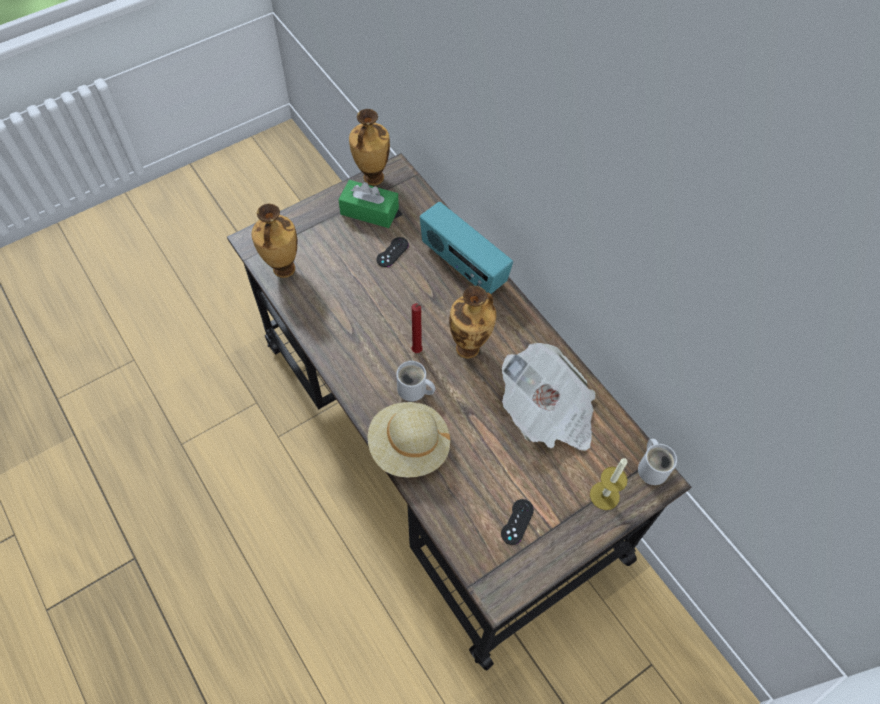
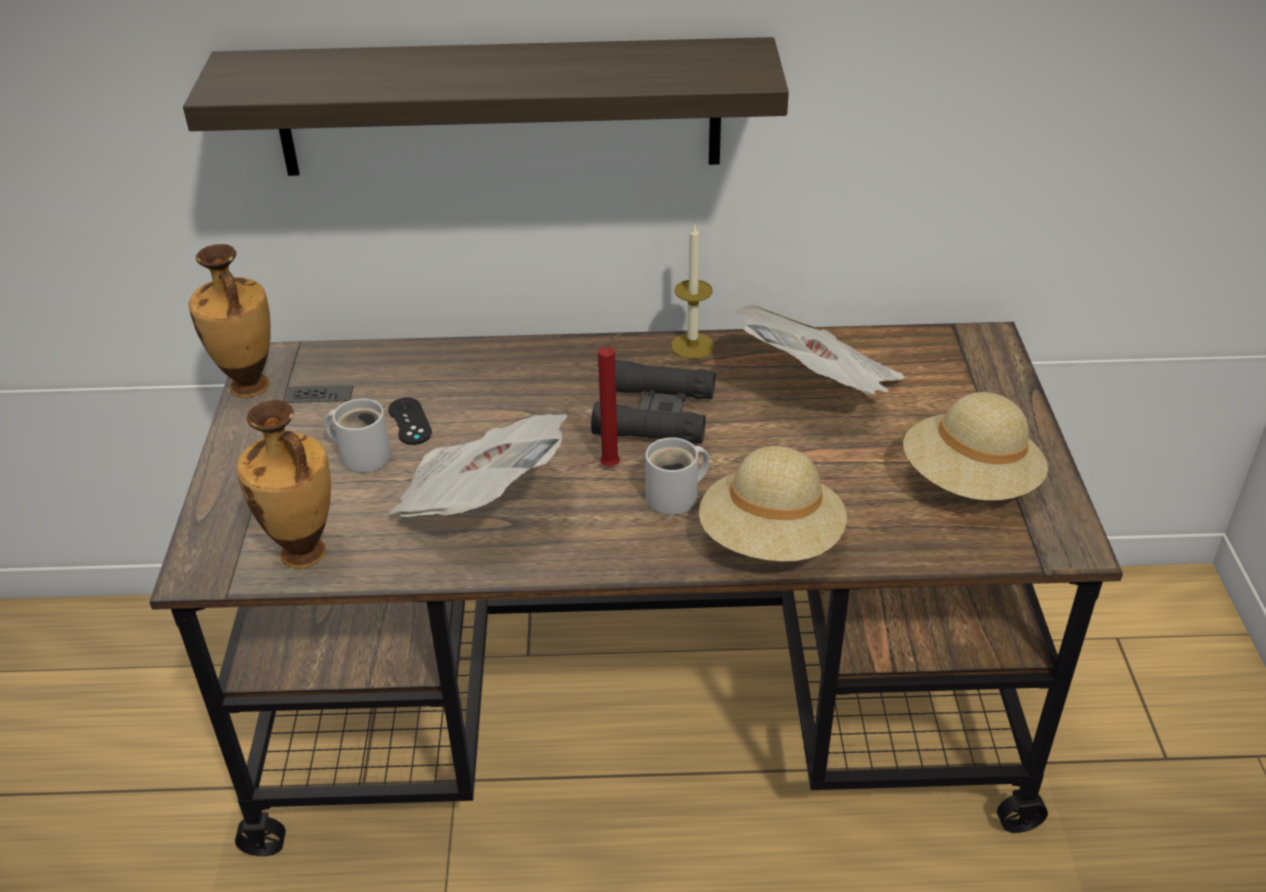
camera: 55 degrees left, 20 degrees down
green tissue box [338,180,399,228] -> none
radio [420,202,513,294] -> none
vase [449,286,496,359] -> black binoculars [591,360,715,444]
black game controller [501,499,534,545] -> beige hat [903,392,1048,501]
candle [590,458,627,510] -> candle moved to [671,222,714,359]
white mug [638,439,677,485] -> white mug moved to [324,398,391,473]
none -> shelf [183,37,789,176]
none -> newspaper [389,414,567,517]

